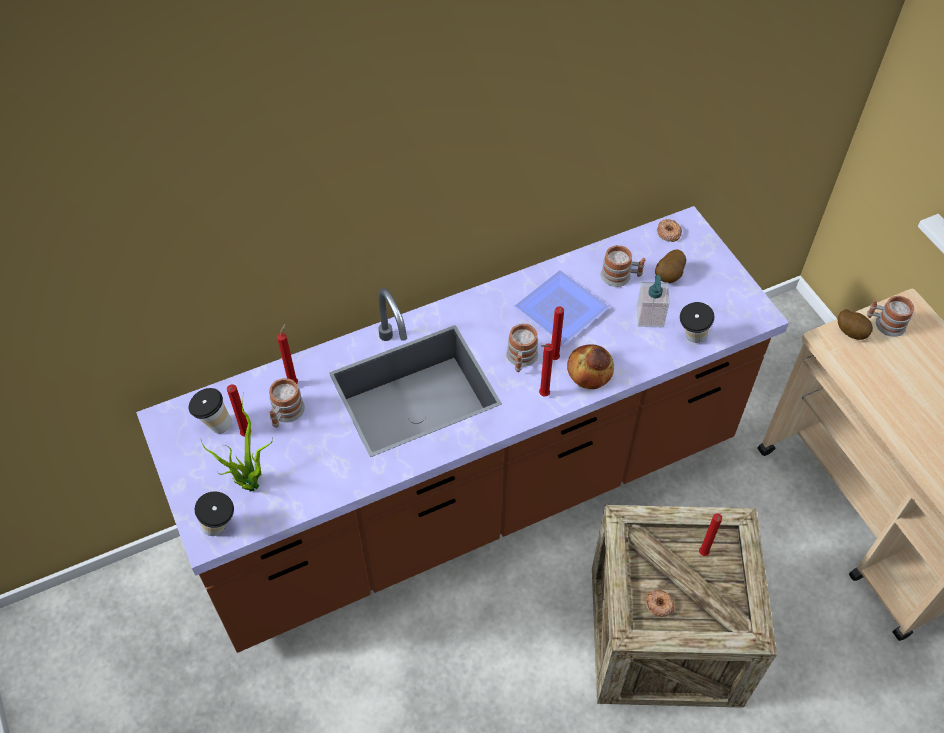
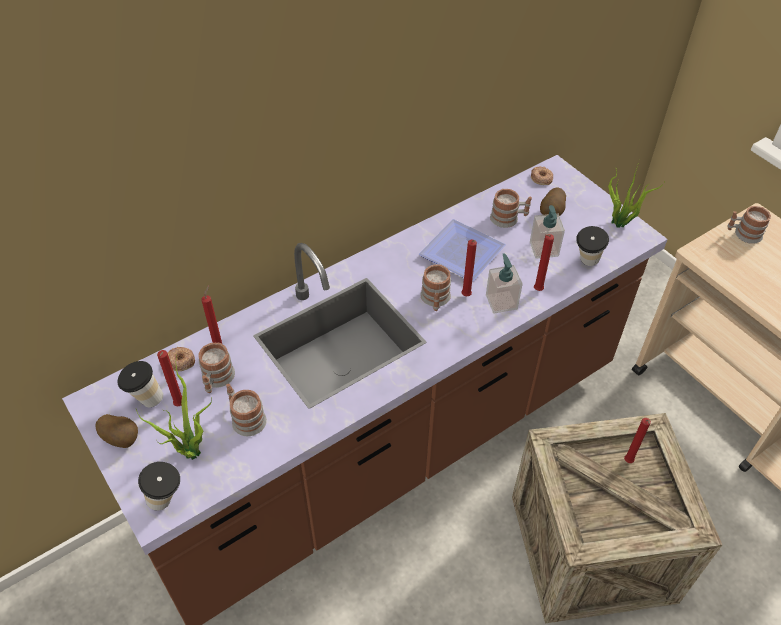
camera: 10 degrees left, 5 degrees down
red candle [539,343,554,397] -> red candle moved to [534,234,554,291]
bread [567,344,614,389] -> soap dispenser [486,253,523,314]
donut [646,590,675,617] -> donut moved to [168,346,195,371]
potato [838,309,873,340] -> potato moved to [95,414,138,448]
none -> mug [226,384,267,436]
none -> potted plant [608,165,664,228]

